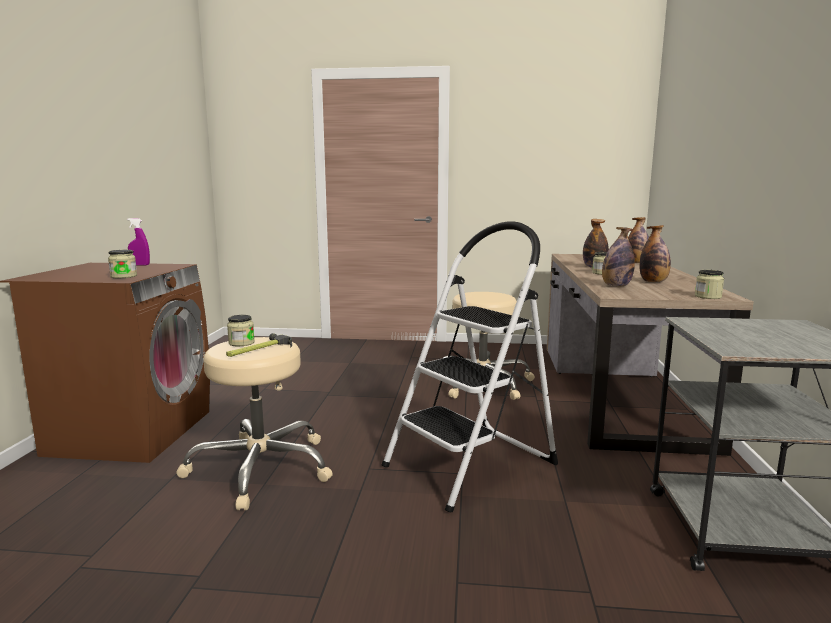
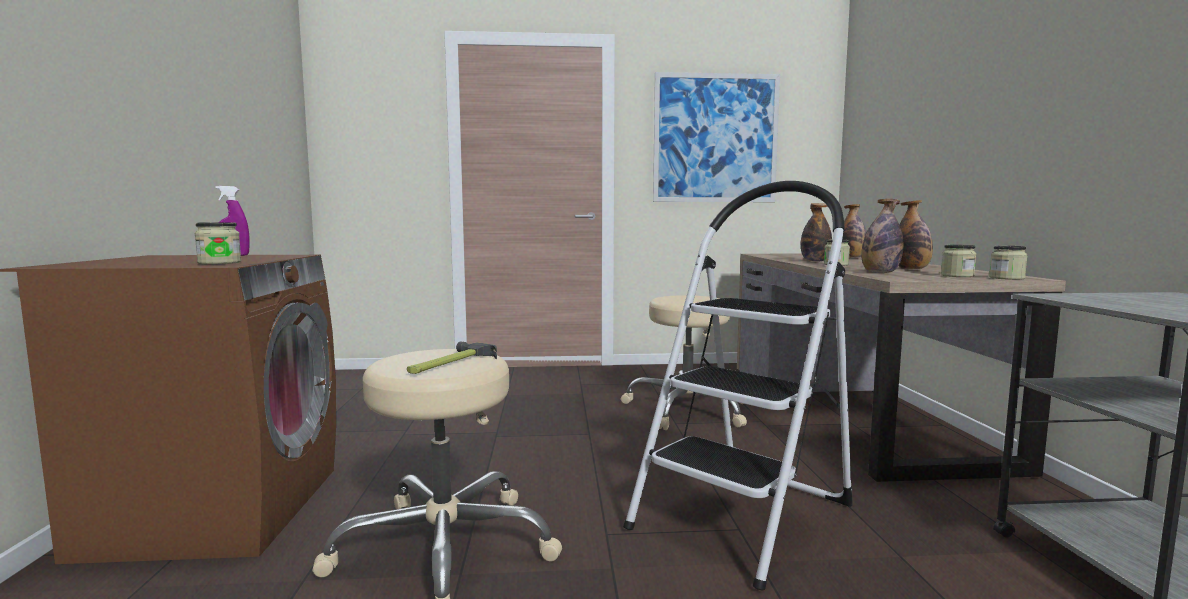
camera: 10 degrees left, 5 degrees down
jar [227,315,255,346] -> jar moved to [941,245,976,277]
none -> picture [653,72,780,202]

